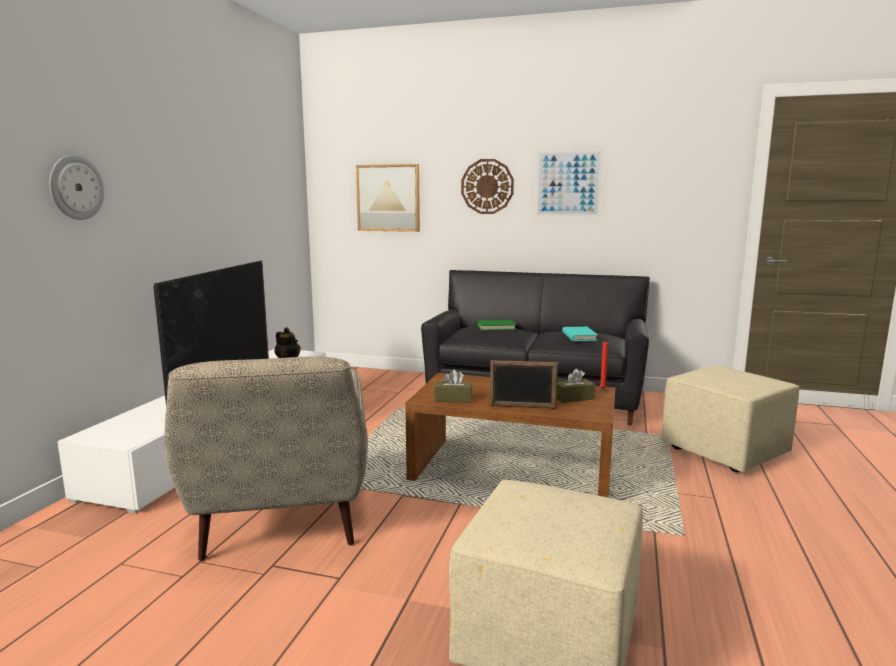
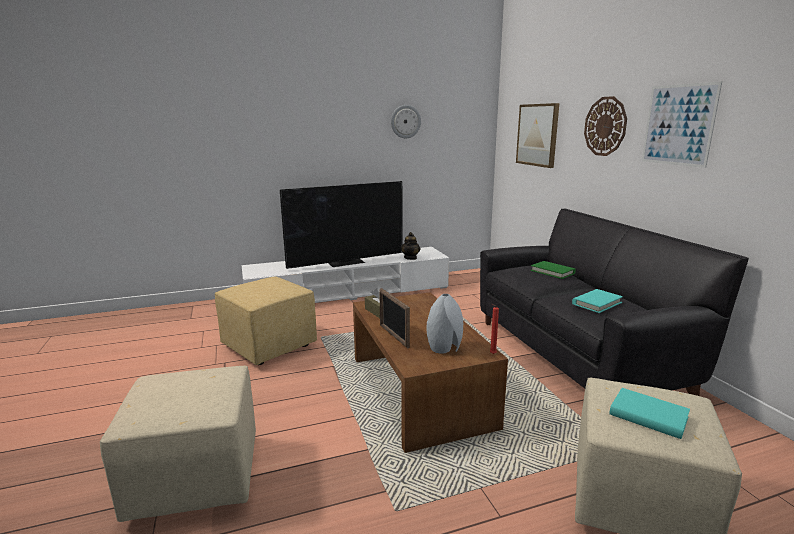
camera: 55 degrees right, 5 degrees up
wall clock [49,155,104,220] -> wall clock moved to [391,105,421,138]
beige armchair [164,356,368,561] -> yellow ottoman [215,277,317,365]
brown tissue box [557,369,595,403] -> grey vase [427,294,463,354]
none -> turquoise book [609,388,690,439]

